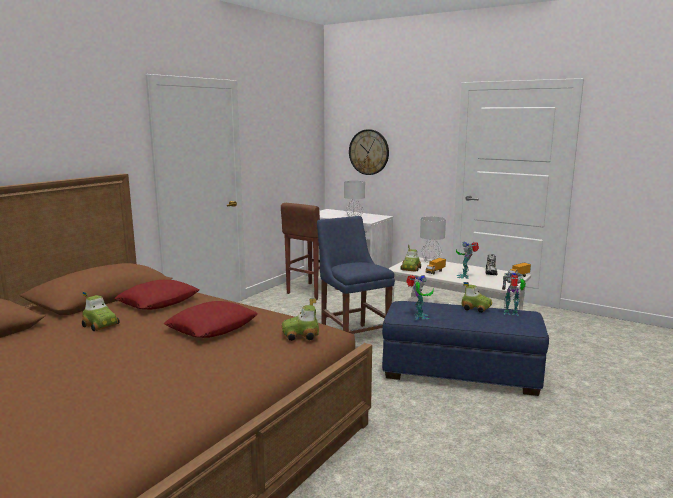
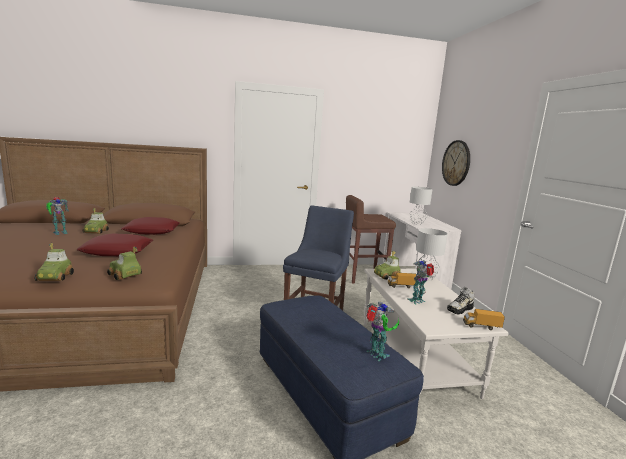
camera: 45 degrees right, 0 degrees up
toy robot [406,275,434,320] -> toy robot moved to [46,197,69,235]
toy car [462,282,492,313] -> toy car moved to [34,243,74,281]

